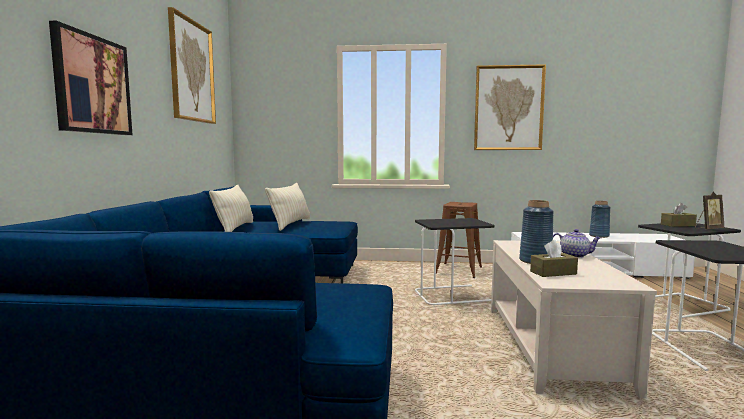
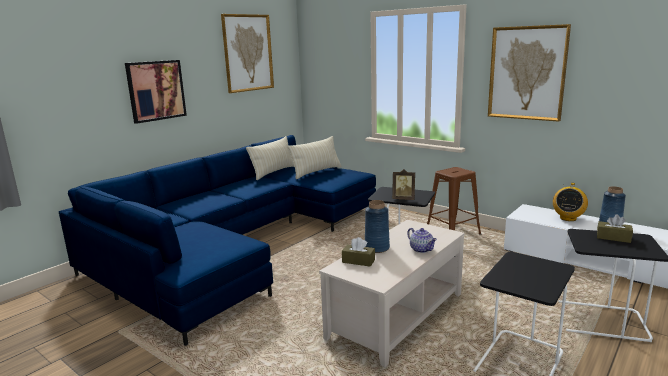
camera: 35 degrees right, 10 degrees up
picture frame [695,191,724,229] -> picture frame moved to [392,169,415,200]
none -> radio [553,183,588,221]

